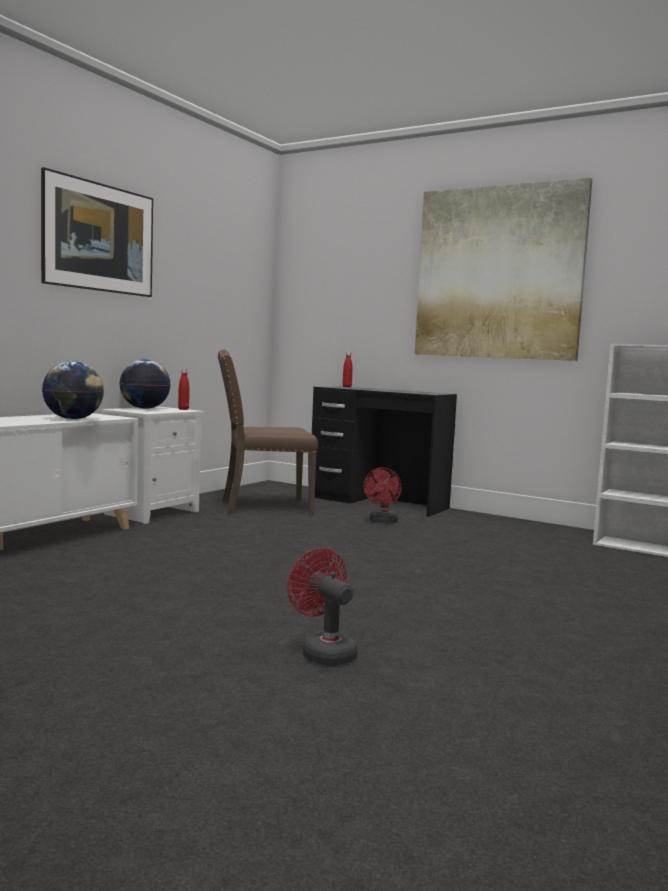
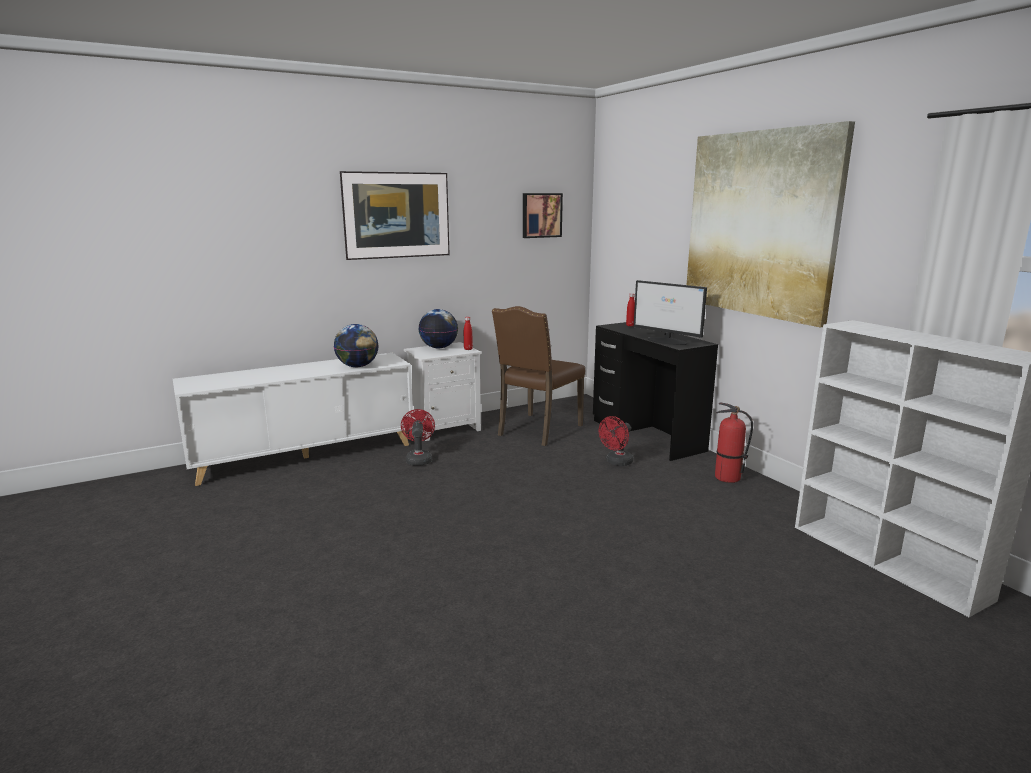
camera: 30 degrees right, 10 degrees up
brown chair [218,349,318,515] -> brown chair turned 75 degrees counterclockwise [492,306,585,446]
red fan [287,548,357,666] -> red fan moved to [401,409,435,466]
none -> picture [523,193,563,238]
none -> monitor [634,280,707,345]
none -> fire extinguisher [715,403,753,483]

